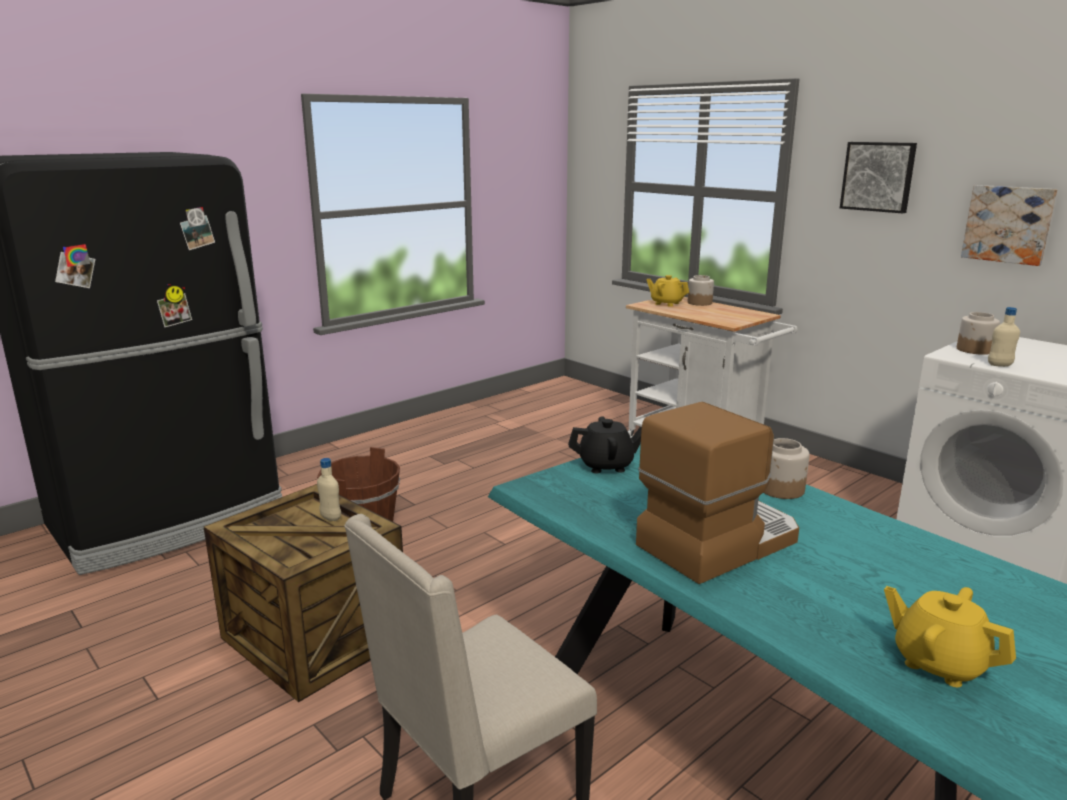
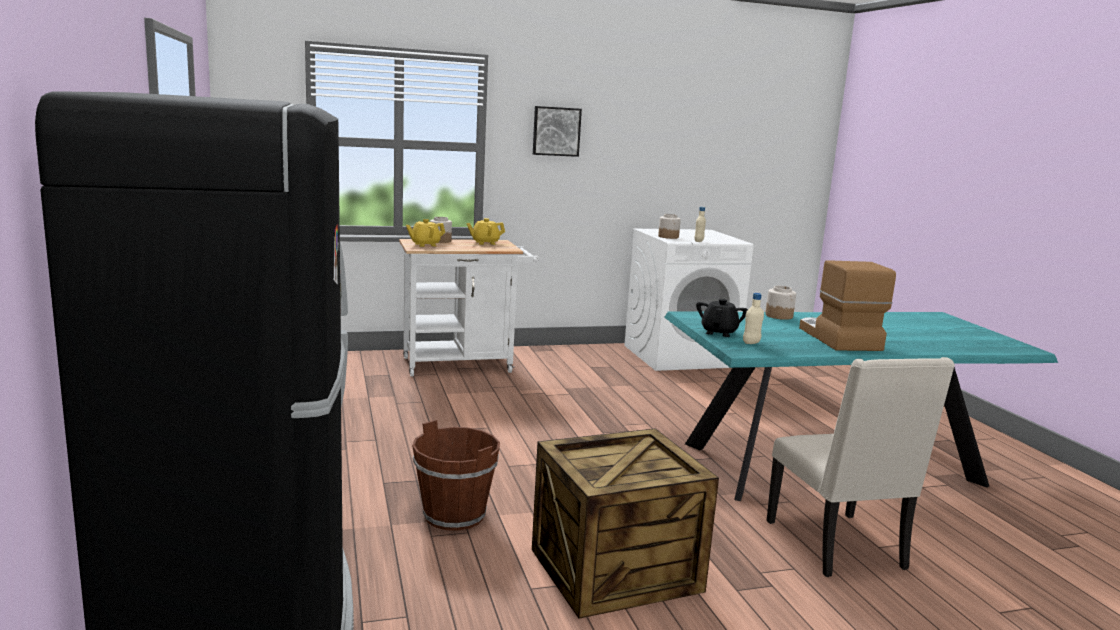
camera: 65 degrees left, 5 degrees down
beige bottle [317,458,341,521] -> beige bottle moved to [743,293,764,344]
yellow teapot [884,586,1016,687] -> yellow teapot moved to [466,218,505,245]
picture [961,185,1057,266] -> none

